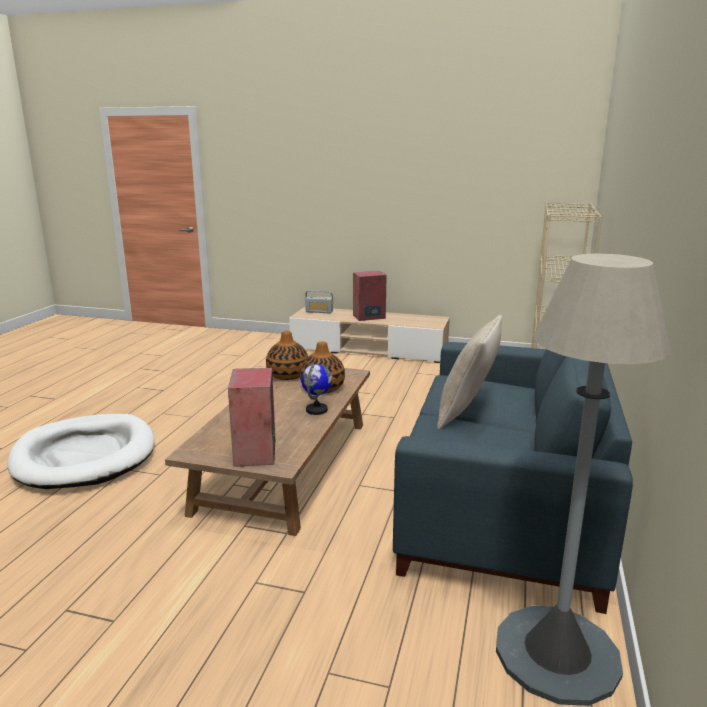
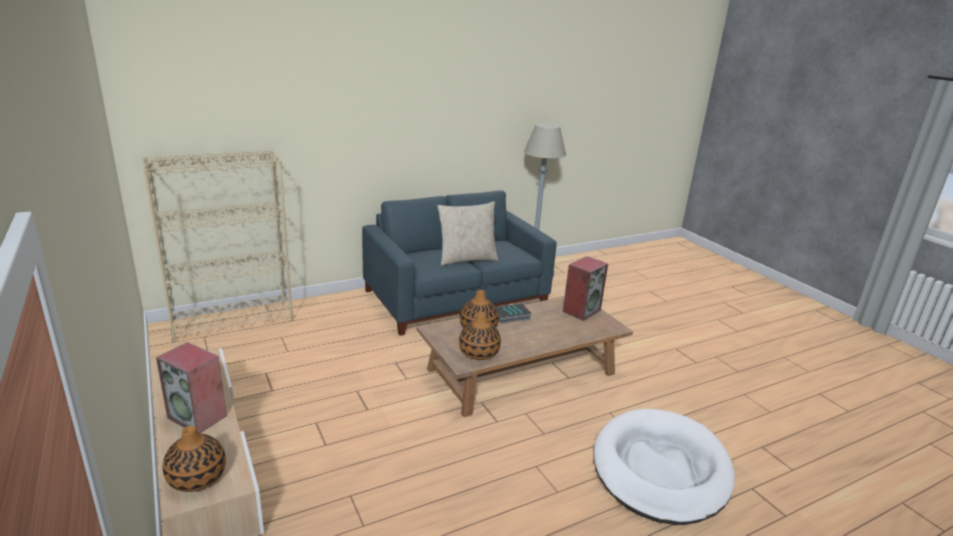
camera: 135 degrees left, 5 degrees up
globe [301,363,332,415] -> book [496,303,532,323]
radio [305,290,333,313] -> vase [163,426,226,492]

